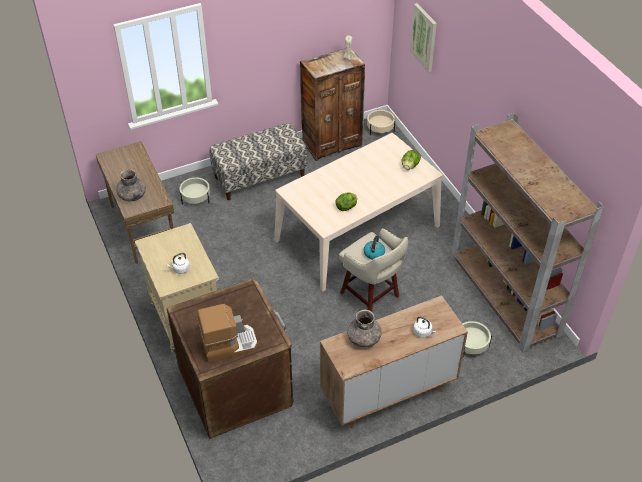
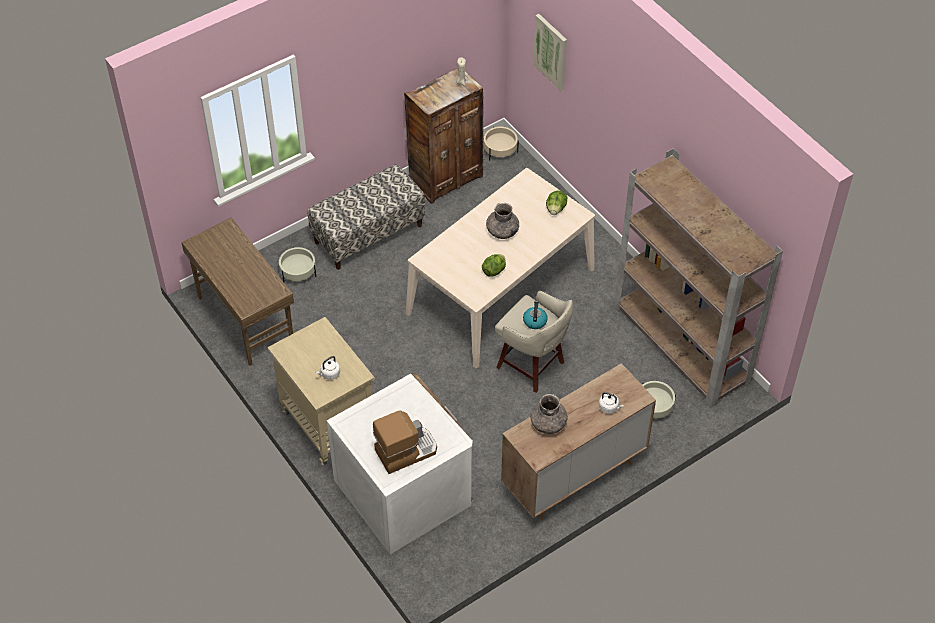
camera: 10 degrees left, 5 degrees up
grey vase [116,169,146,202] -> grey vase moved to [486,203,519,239]
brown dresser [167,279,294,439] -> white dresser [327,373,473,555]

